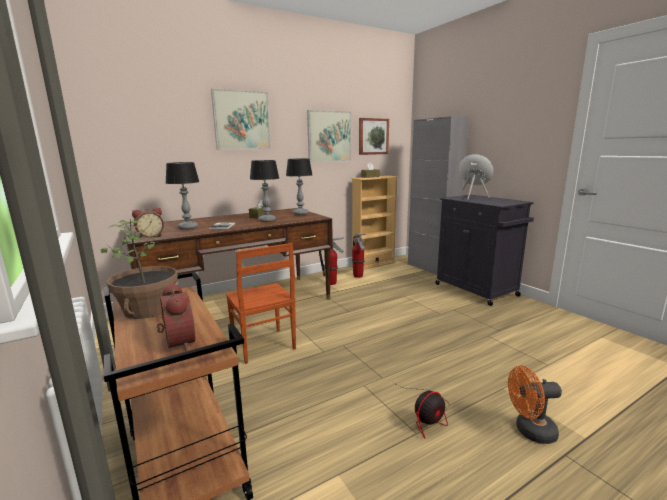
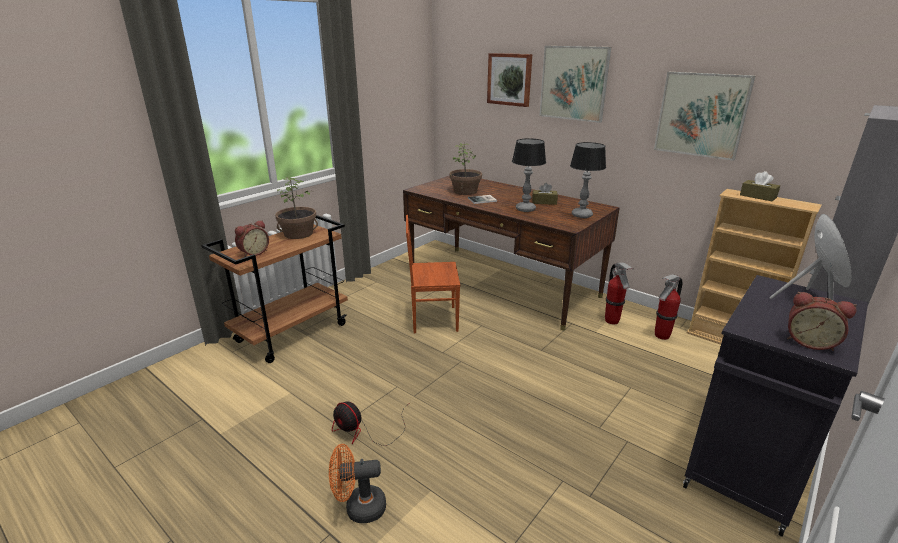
camera: 70 degrees right, 10 degrees up
alarm clock [132,208,164,238] -> alarm clock moved to [787,292,857,351]
table lamp [166,162,199,230] -> potted plant [449,143,482,195]
brown chair [226,243,296,364] -> brown chair turned 45 degrees clockwise [406,215,460,333]
picture [359,118,389,155] -> picture moved to [487,53,532,107]
orange fan [508,365,562,444] -> orange fan turned 75 degrees counterclockwise [329,444,386,523]

